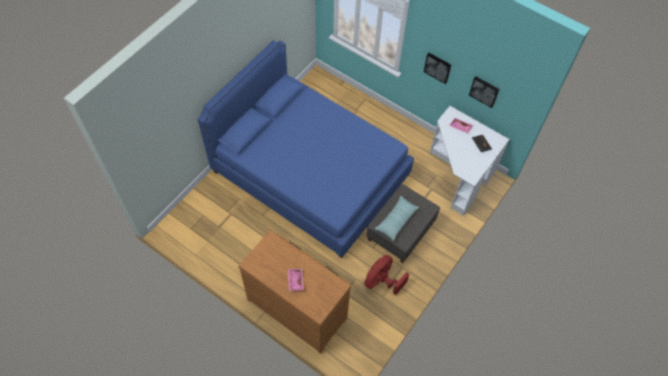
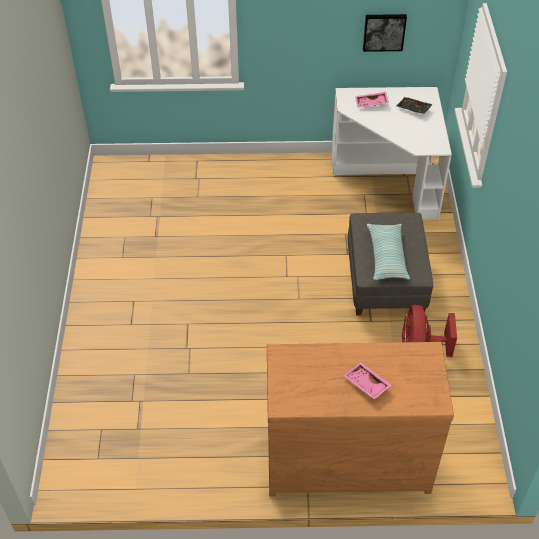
camera: 35 degrees left, 10 degrees down
blue bed [198,41,414,258] -> none
picture [424,53,451,84] -> none

